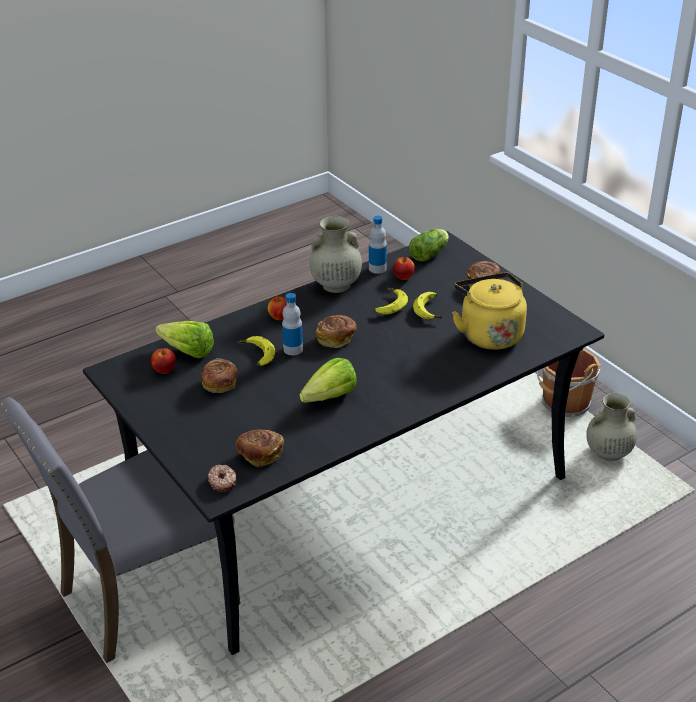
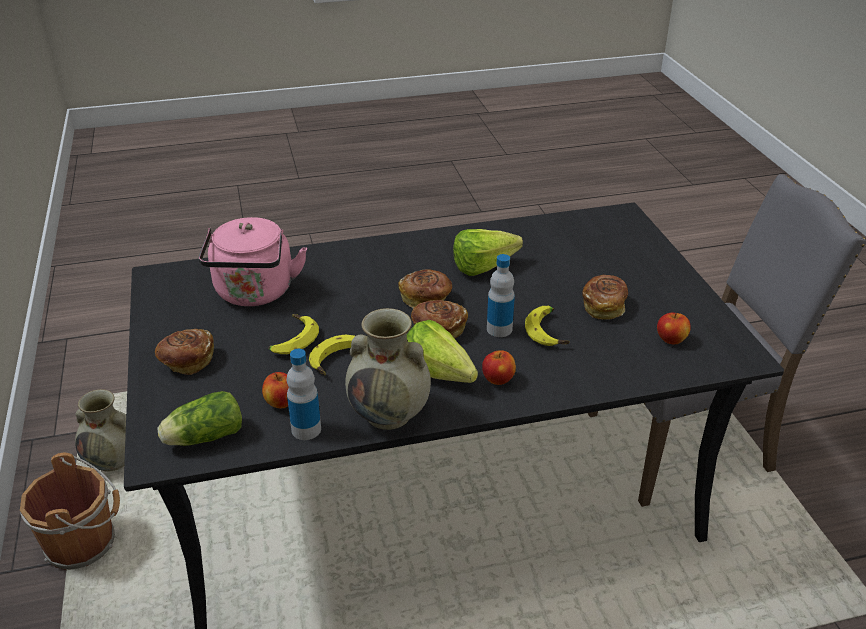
camera: 160 degrees left, 0 degrees up
lettuce [156,321,214,358] -> lettuce moved to [407,320,478,383]
donut [208,465,237,492] -> none
bread [236,429,284,467] -> bread moved to [398,270,452,308]
yellow kettle [452,272,527,350] -> pink kettle [199,217,307,306]

